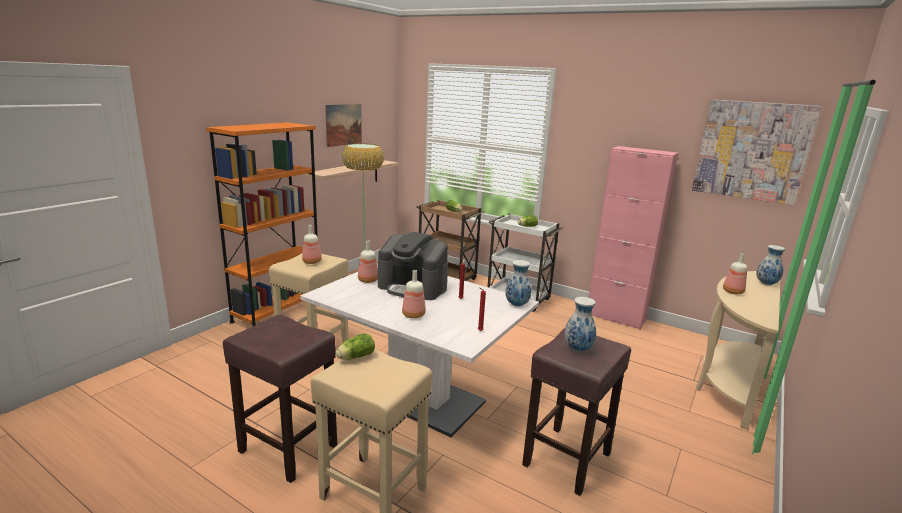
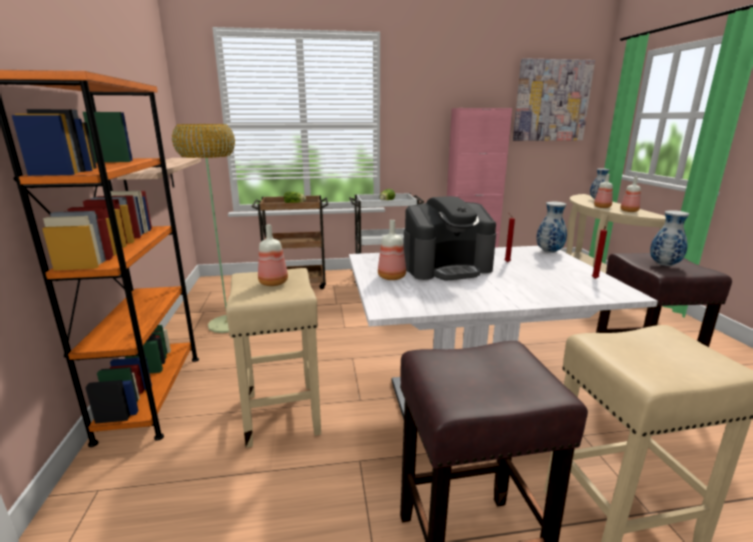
camera: 40 degrees left, 0 degrees up
picture [325,104,362,147] -> none
lettuce [336,334,375,360] -> none
bottle [402,270,426,319] -> bottle moved to [620,176,641,212]

